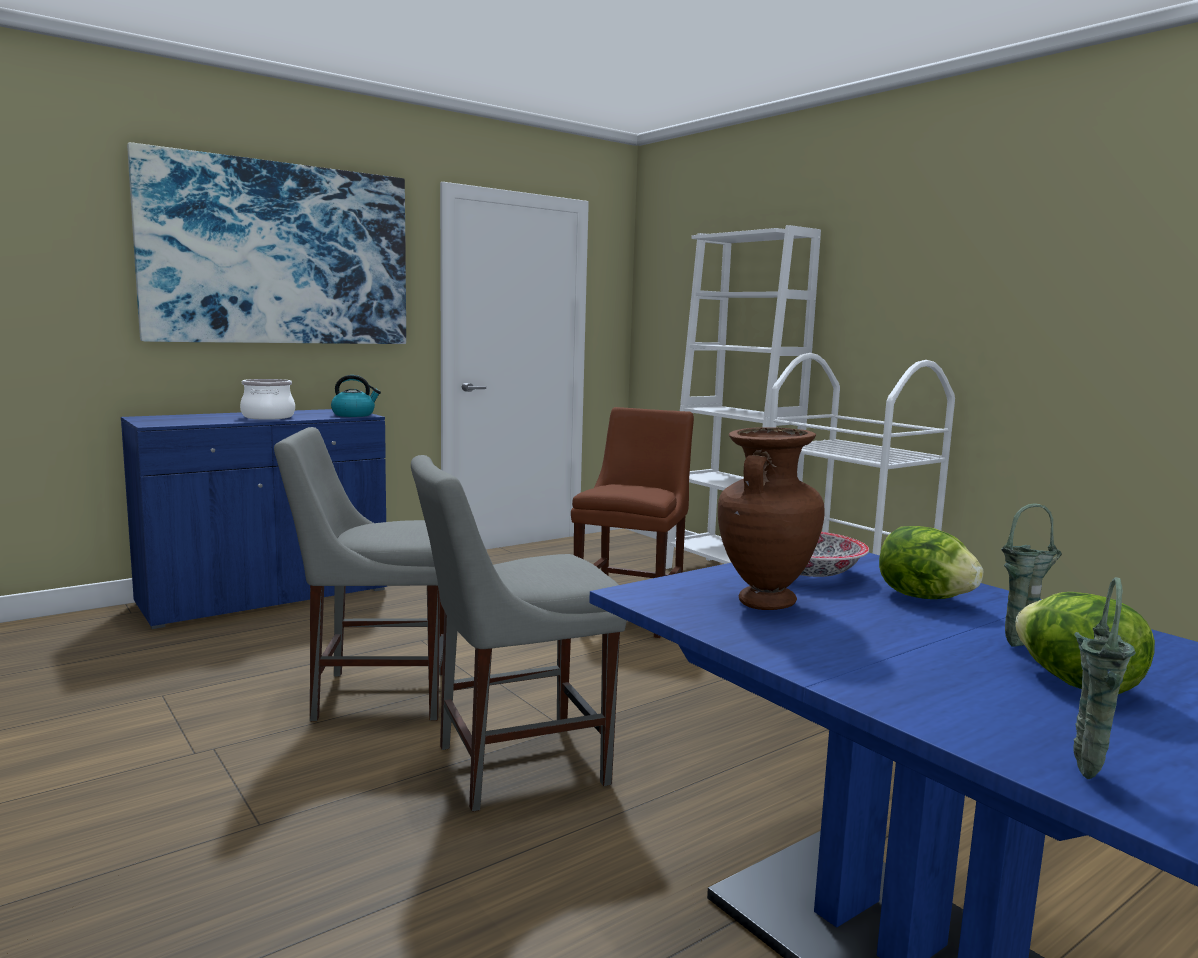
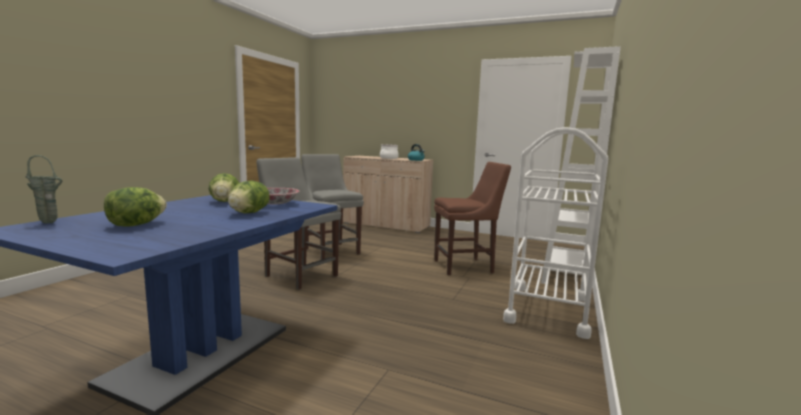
camera: 60 degrees right, 0 degrees up
blue cabinet [121,409,387,629] -> beige cabinet [343,156,433,233]
picture [127,142,406,344] -> none
brown vase [718,427,825,610] -> lettuce [209,173,239,202]
green vase [1001,503,1062,647] -> none

